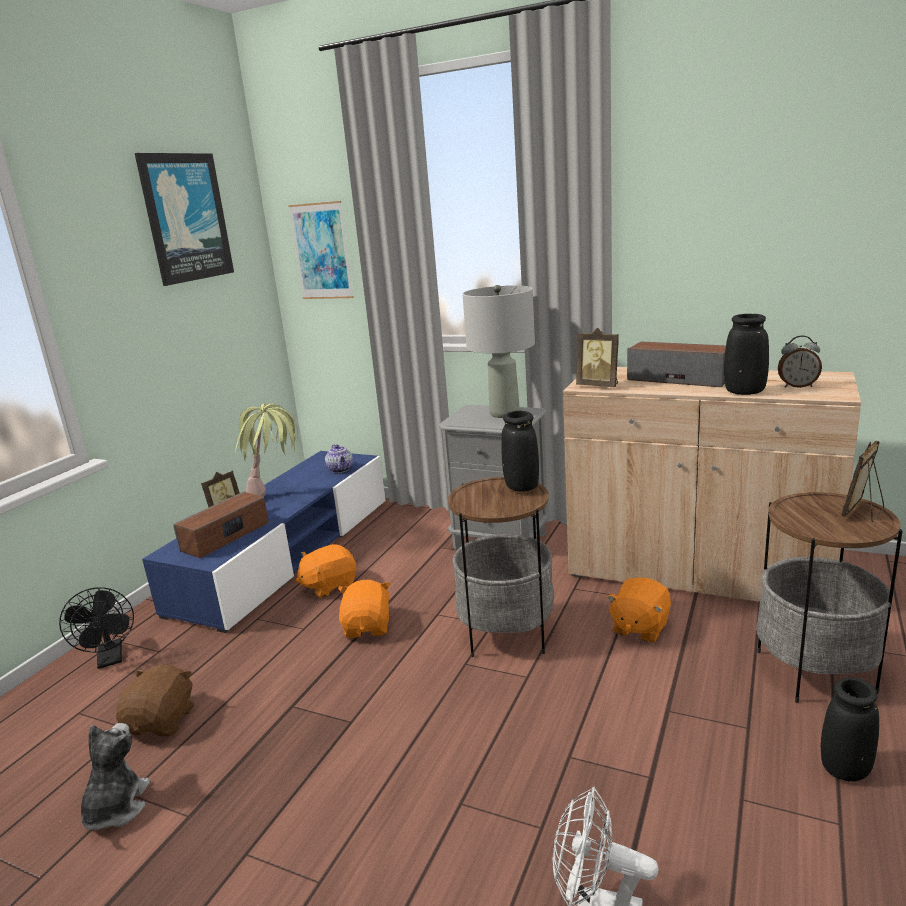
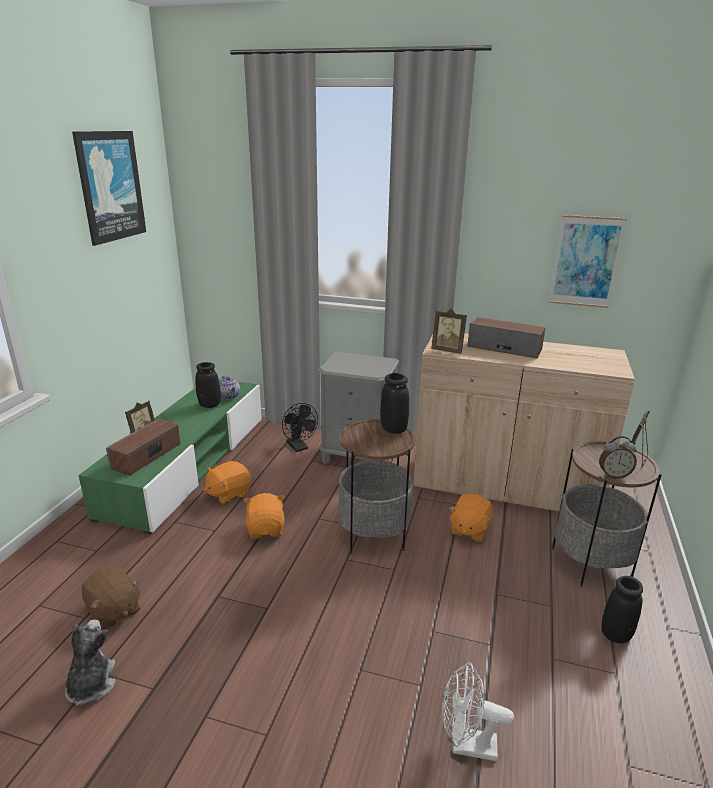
camera: 10 degrees left, 5 degrees up
black fan [59,587,134,669] -> black fan moved to [282,403,318,452]
brown plush toy [116,665,194,736] -> brown plush toy turned 135 degrees clockwise [82,566,140,630]
blue tv stand [142,451,386,633] -> green tv stand [78,379,262,534]
potted plant [235,403,298,497] -> none
picture [288,201,354,299] -> picture moved to [549,215,627,308]
grey table lamp [463,285,535,418] -> none
black vase [724,314,769,395] -> black vase moved to [195,362,221,408]
alarm clock [778,335,822,388] -> alarm clock moved to [599,436,637,479]

